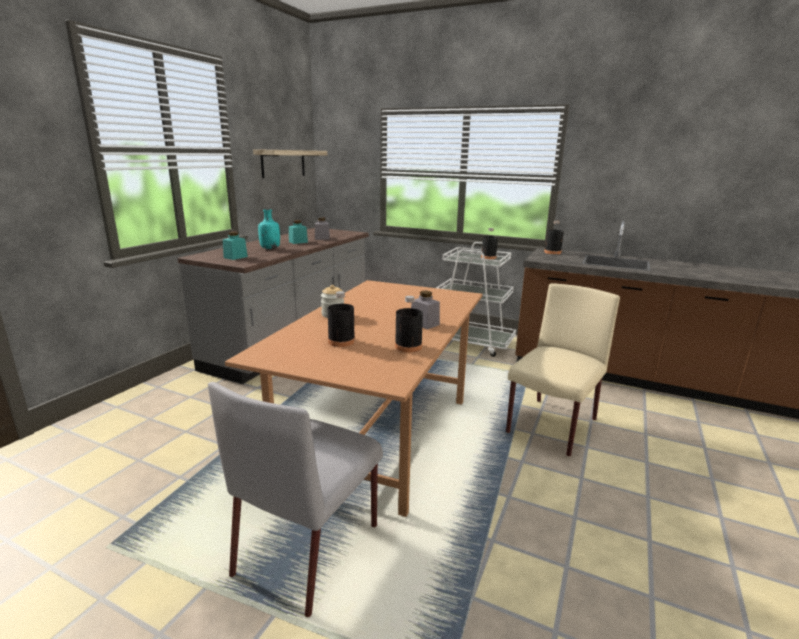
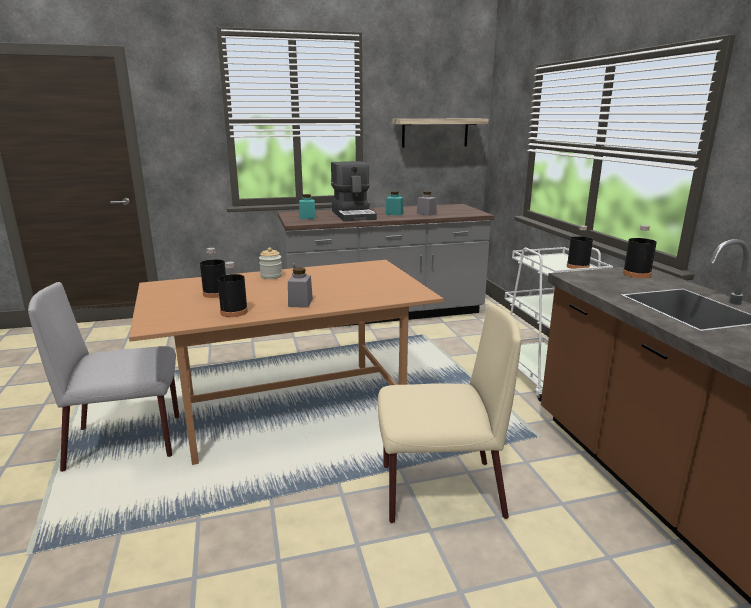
camera: 50 degrees right, 0 degrees up
turquoise bottle [258,209,280,249] -> coffee machine [331,161,377,222]

